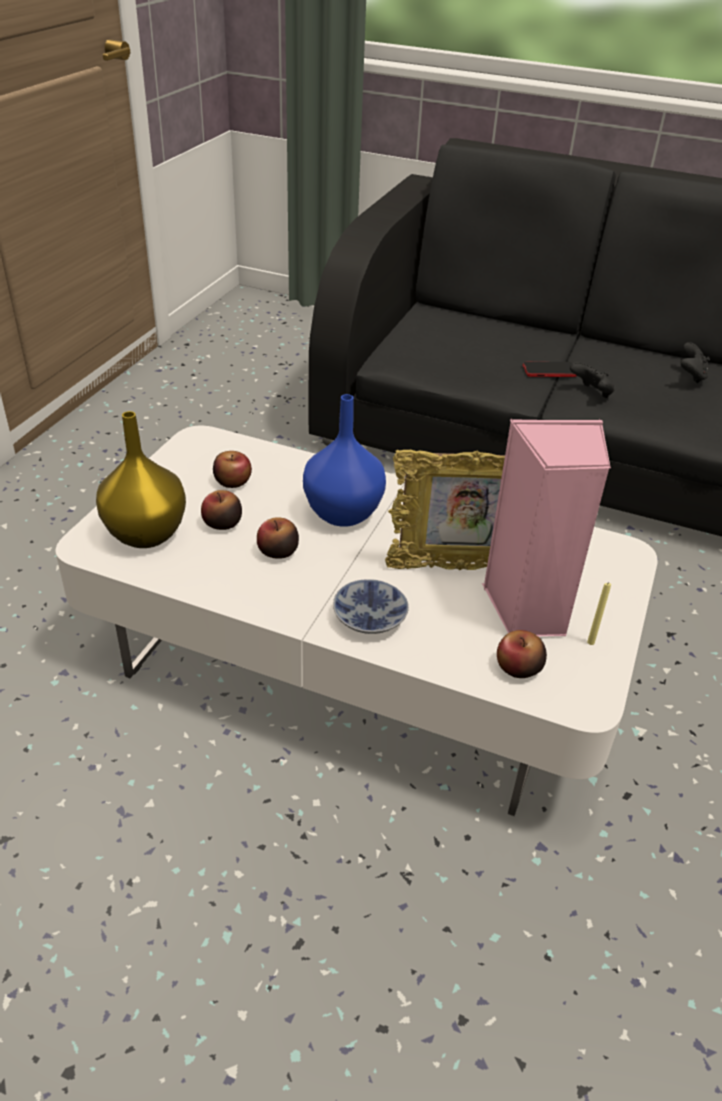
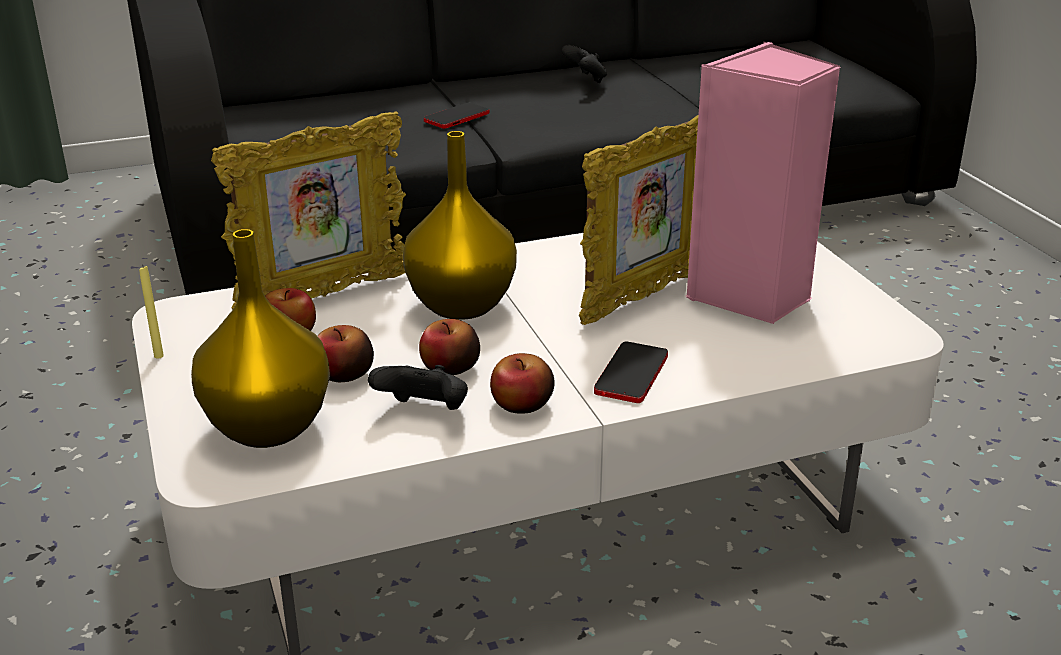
camera: 40 degrees left, 10 degrees down
blue vase [303,394,386,527] -> yellow vase [403,131,517,320]
bowl [333,580,409,634] -> phone [594,341,668,403]
apple [497,630,547,678] -> apple moved to [490,353,555,414]
black game controller [570,362,615,398] -> black game controller moved to [368,365,468,410]
yellow candle [587,583,611,645] -> yellow candle moved to [139,265,164,359]
none -> picture frame [211,111,406,309]

